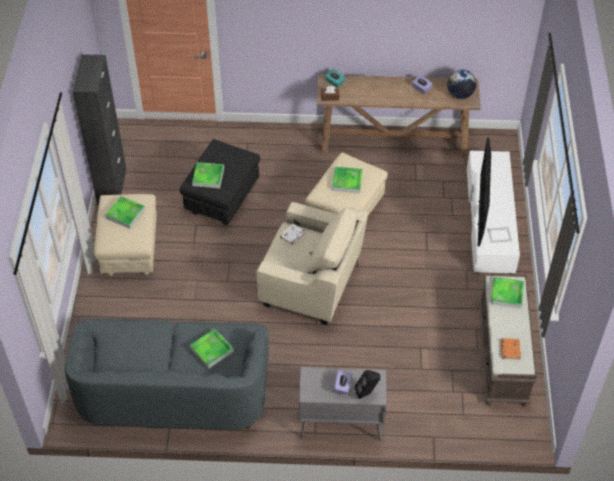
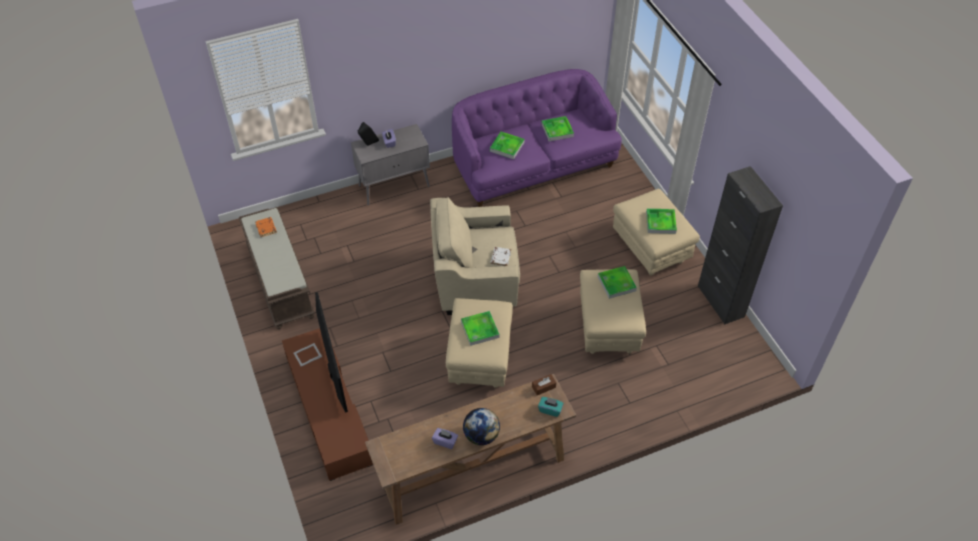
camera: 155 degrees right, 0 degrees up
grey sofa [65,318,269,430] -> purple sofa [452,69,622,207]
black ottoman [180,139,260,225] -> beige ottoman [580,269,646,354]
globe [447,70,476,99] -> globe moved to [463,408,500,445]
white tv stand [467,151,520,274] -> brown tv stand [282,328,373,481]
tray [491,277,524,308] -> tray moved to [541,116,574,141]

